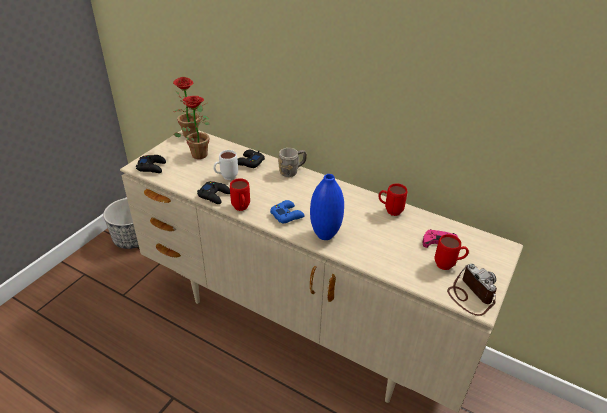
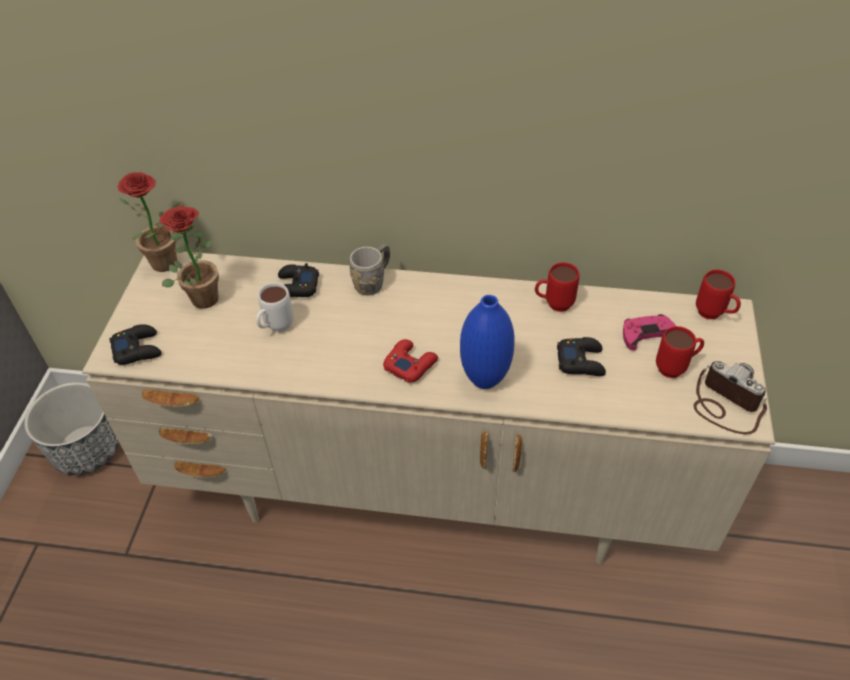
camera: 20 degrees left, 10 degrees up
black game controller [197,181,230,204] -> black game controller moved to [557,337,606,376]
red mug [230,178,250,211] -> red mug moved to [696,270,741,319]
blue game controller [270,200,305,223] -> red game controller [383,339,438,383]

